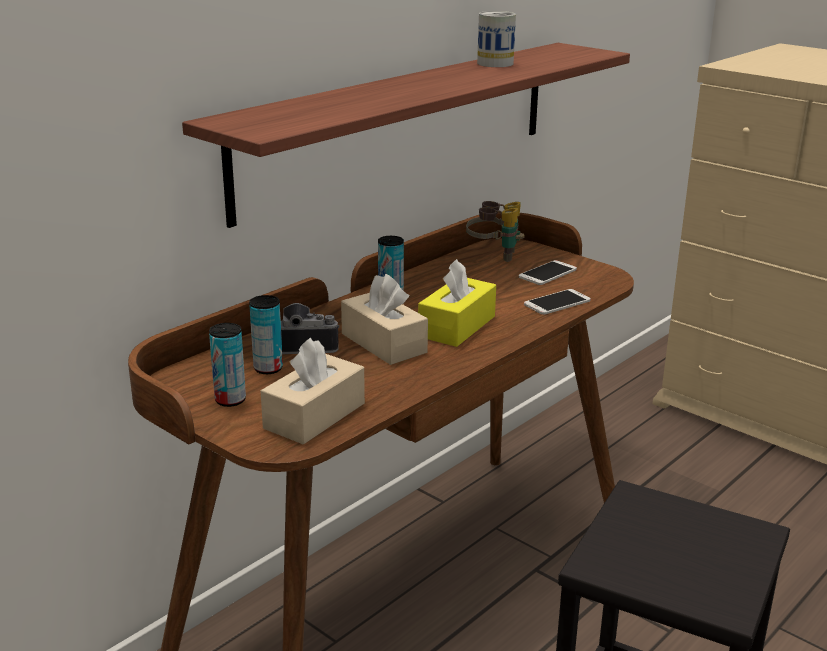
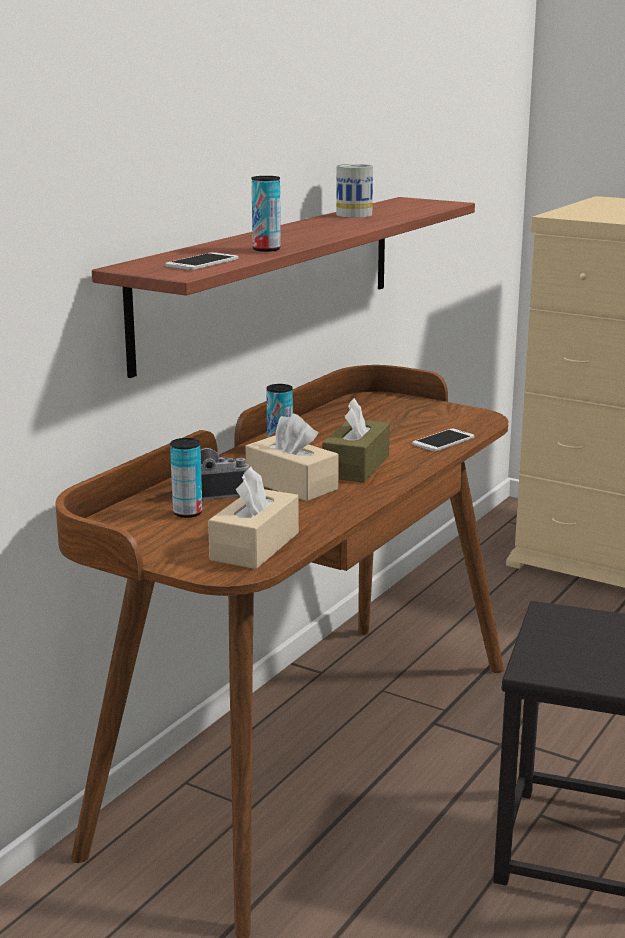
camera: 10 degrees left, 5 degrees down
can [209,323,246,407] -> can moved to [252,176,281,252]
yellow tissue box [418,259,496,347] -> brown tissue box [322,398,390,483]
binoculars [466,201,525,262] -> none
phone [519,260,577,285] -> phone moved to [165,252,239,270]

